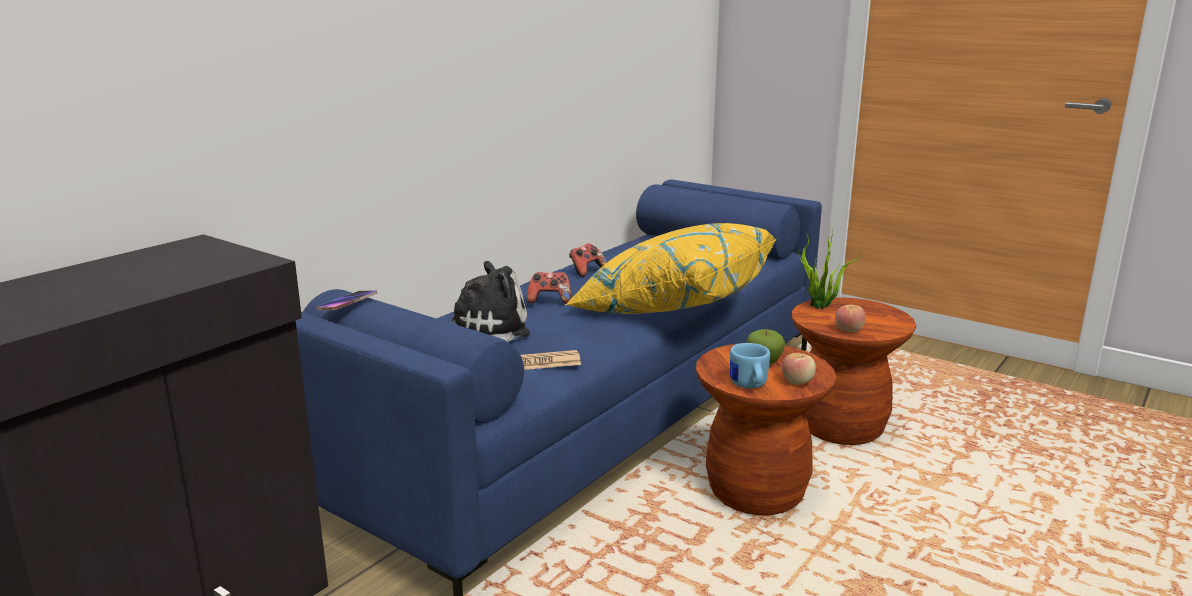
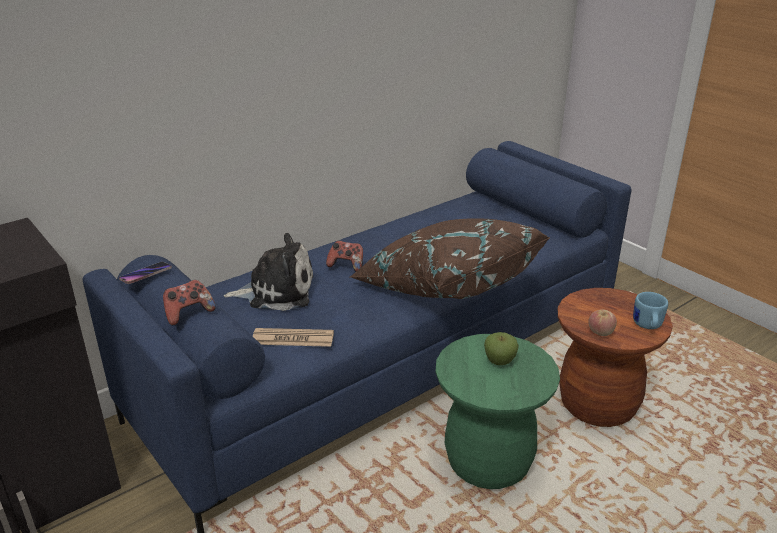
camera: 15 degrees right, 10 degrees up
yellow pillow [565,223,776,314] -> brown pillow [350,218,550,299]
game controller [569,243,607,277] -> game controller moved to [163,280,216,325]
brown stool [696,343,836,515] -> green stool [435,334,560,489]
blue mug [730,343,770,389] -> blue mug moved to [633,292,668,329]
apple [782,352,816,384] -> none
potted plant [798,226,861,309] -> none

